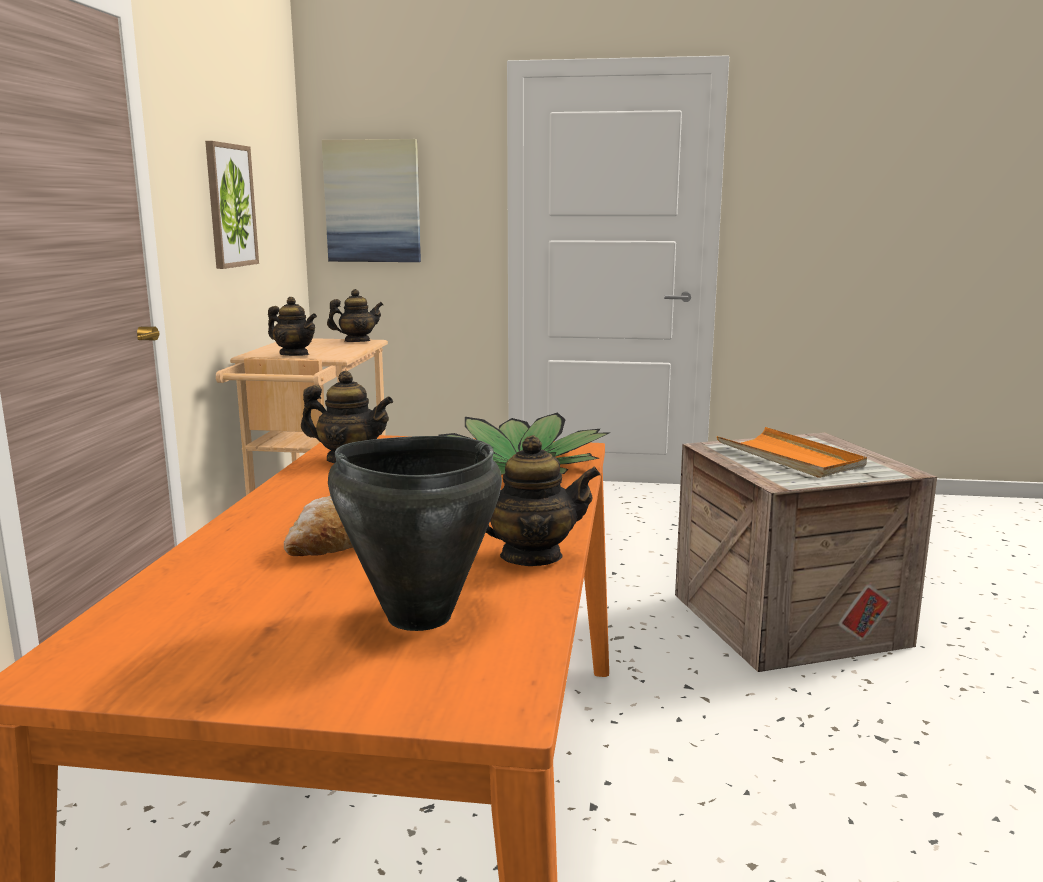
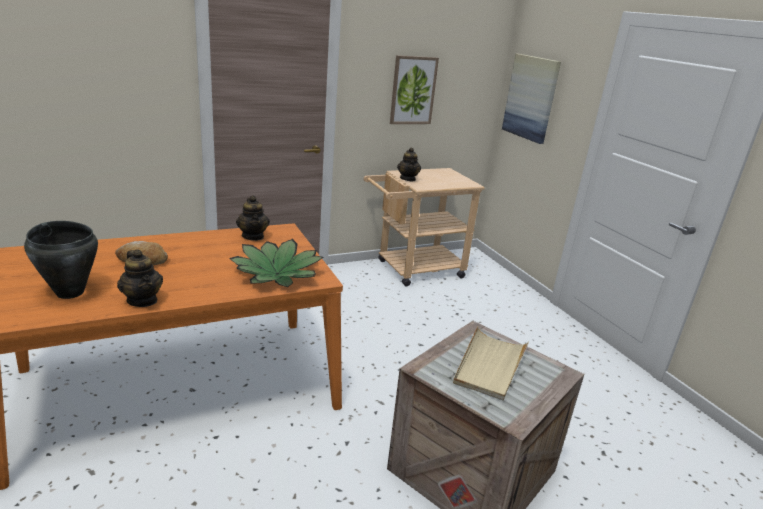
camera: 55 degrees right, 10 degrees up
teapot [327,289,383,342] -> none
orange tray [717,427,867,478] -> beige tray [453,326,529,401]

